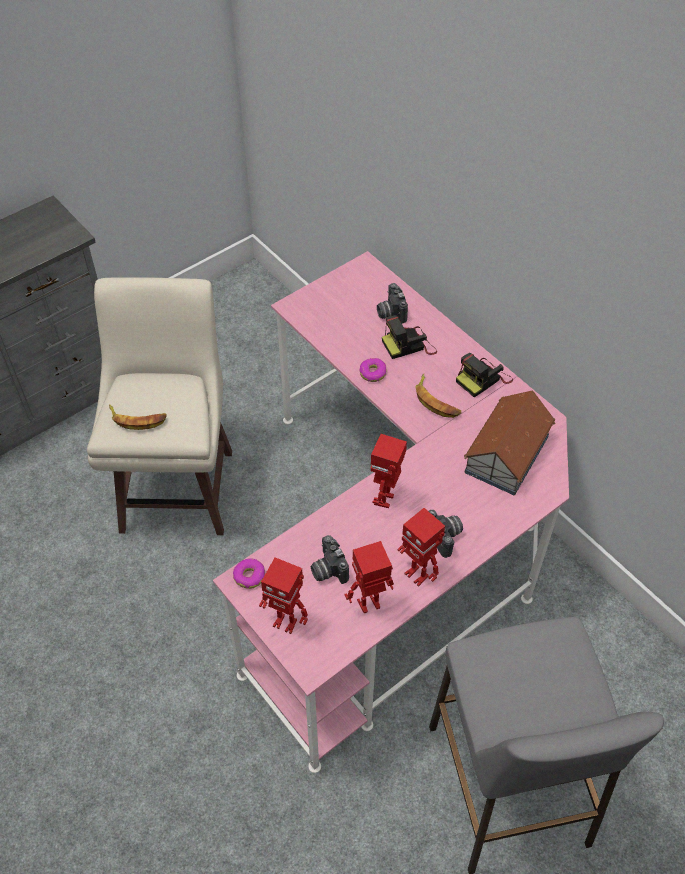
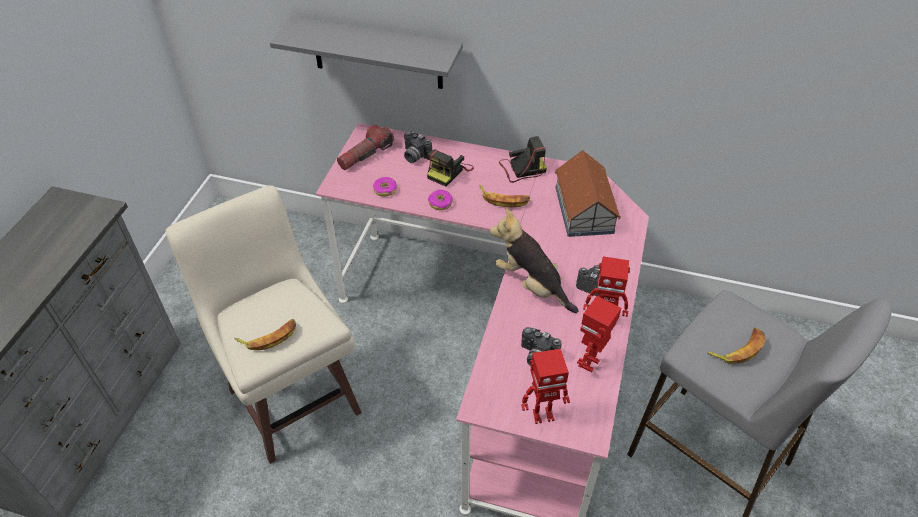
camera: 35 degrees left, 5 degrees down
donut [233,559,265,589] -> donut moved to [373,177,397,197]
toy robot [370,434,407,508] -> plush toy [490,208,578,313]
camera [456,353,513,397] -> camera turned 120 degrees counterclockwise [499,136,547,183]
none -> grey shelf [270,16,463,89]
none -> flashlight [337,125,394,170]
none -> banana [707,328,766,364]

